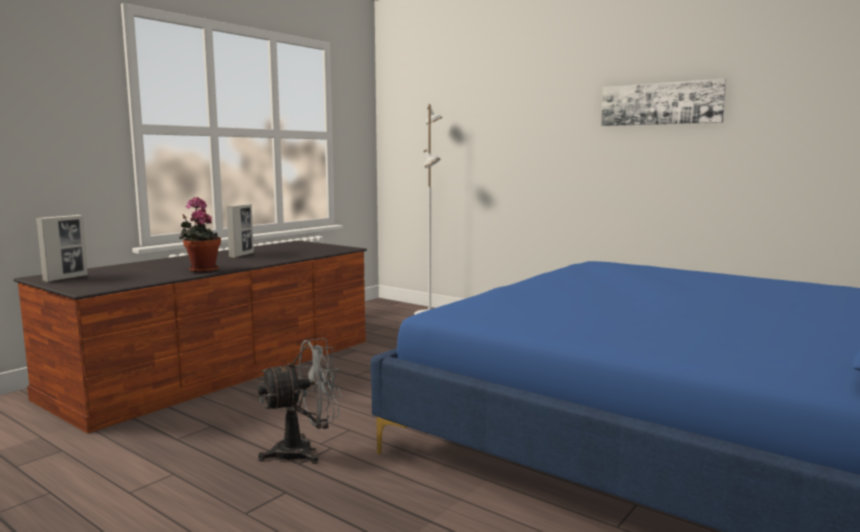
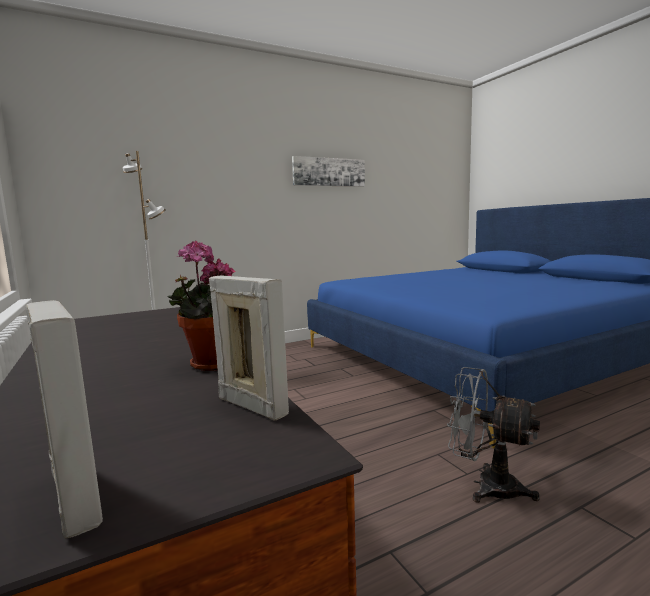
camera: 65 degrees left, 0 degrees up
picture frame [226,204,254,258] -> picture frame moved to [209,275,289,420]
grey fan [258,338,342,464] -> grey fan turned 60 degrees counterclockwise [447,367,540,503]

